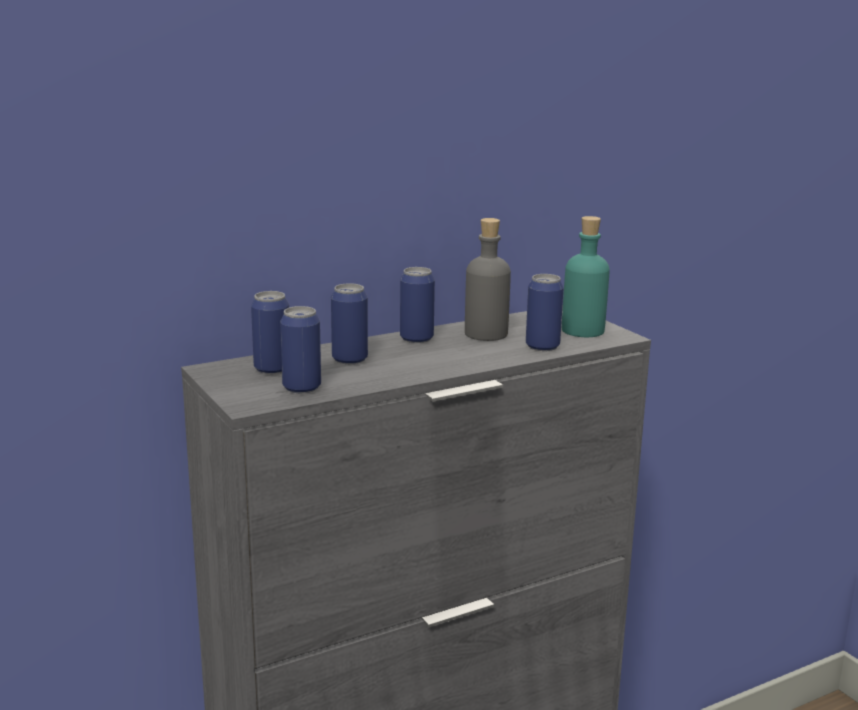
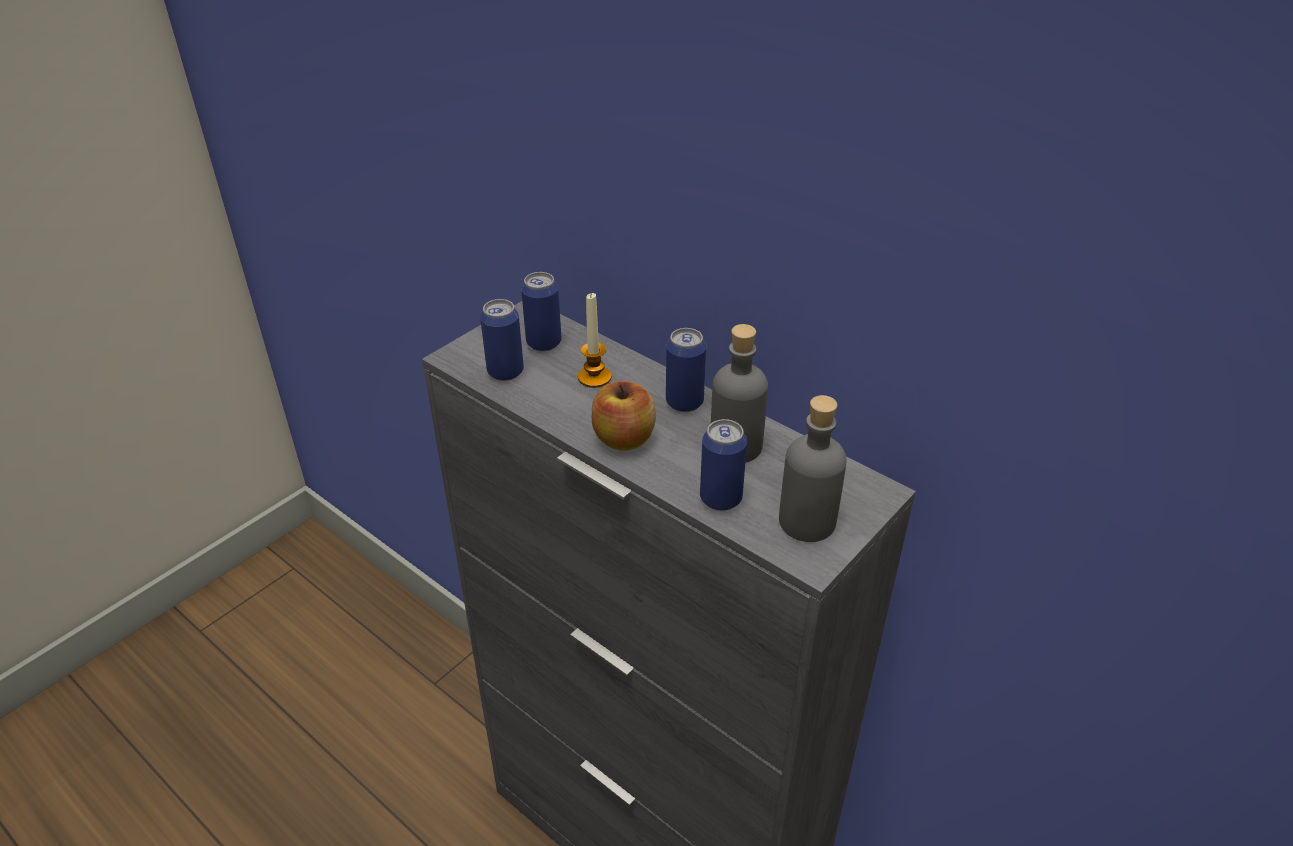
camera: 70 degrees right, 20 degrees up
can [331,283,368,364] -> candle [578,293,611,388]
turquoise bottle [562,216,610,337] -> grey bottle [779,395,847,542]
none -> apple [592,381,656,451]

